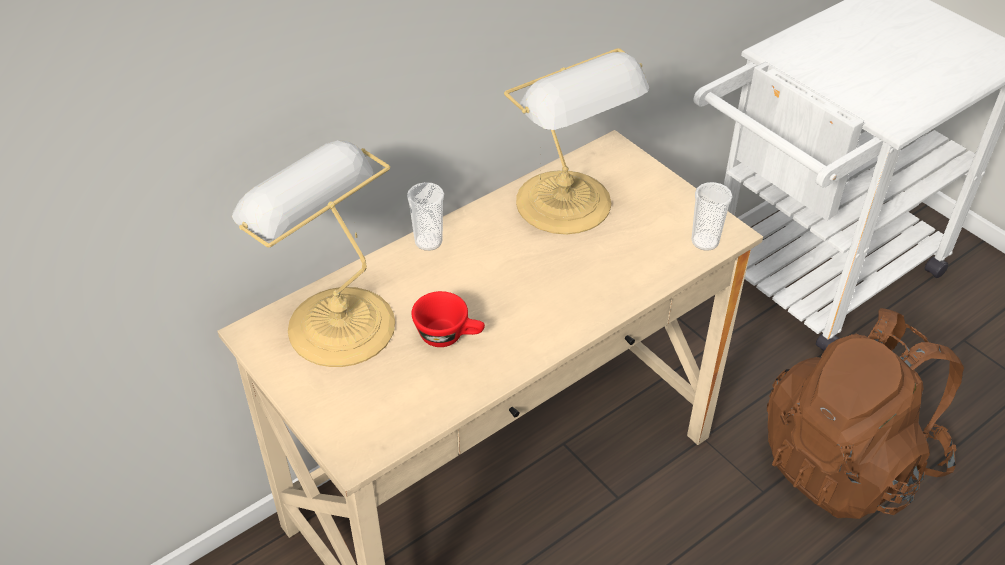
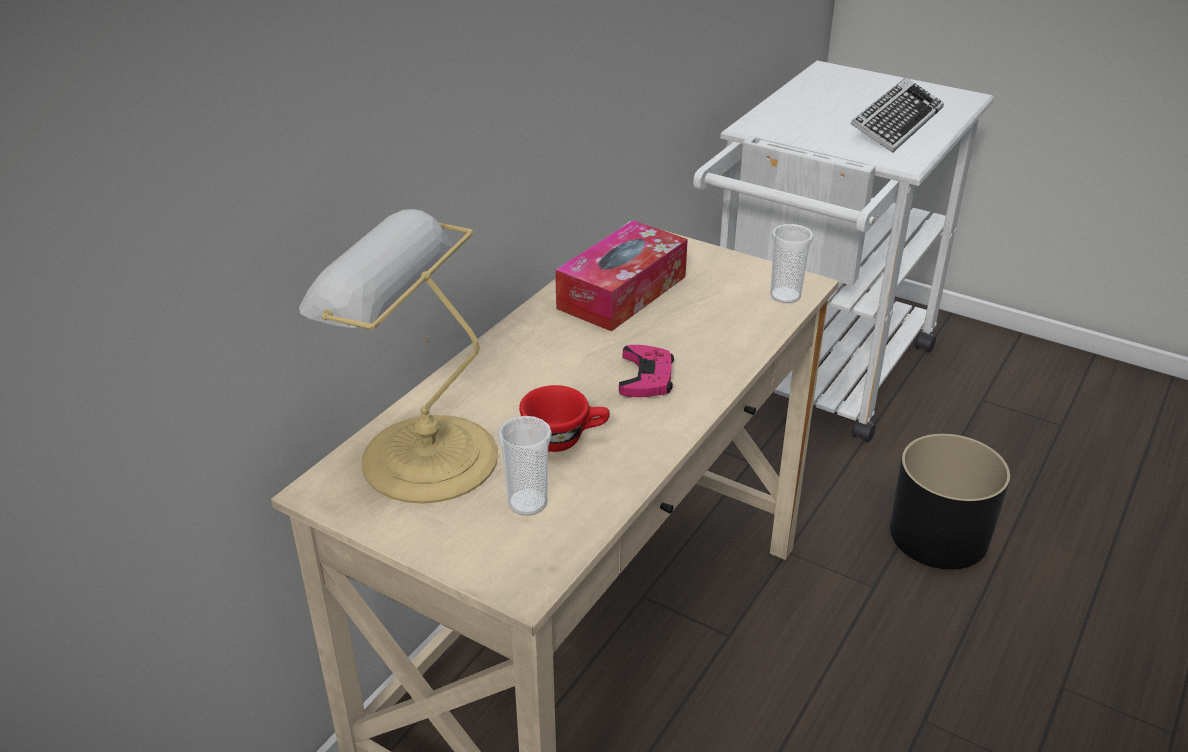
camera: 20 degrees left, 10 degrees down
cup [407,182,444,251] -> cup moved to [498,416,552,516]
table lamp [504,48,649,235] -> tissue box [555,220,688,332]
brown backpack [767,308,964,519] -> black planter [890,434,1010,569]
none -> pink game controller [619,345,674,397]
none -> keyboard [850,77,944,153]

